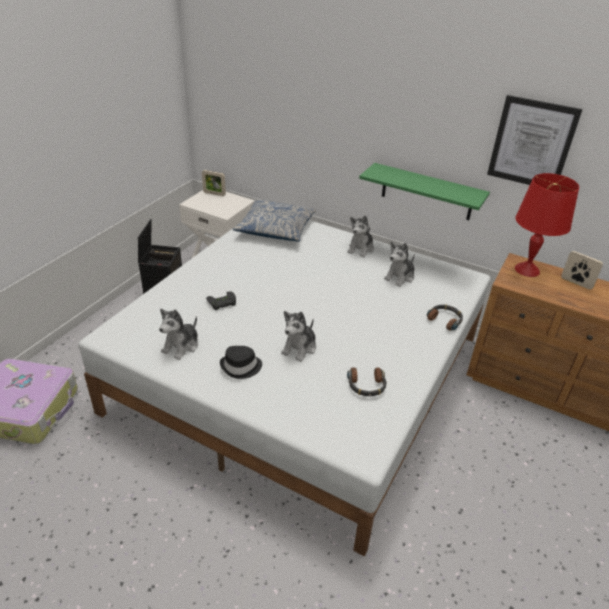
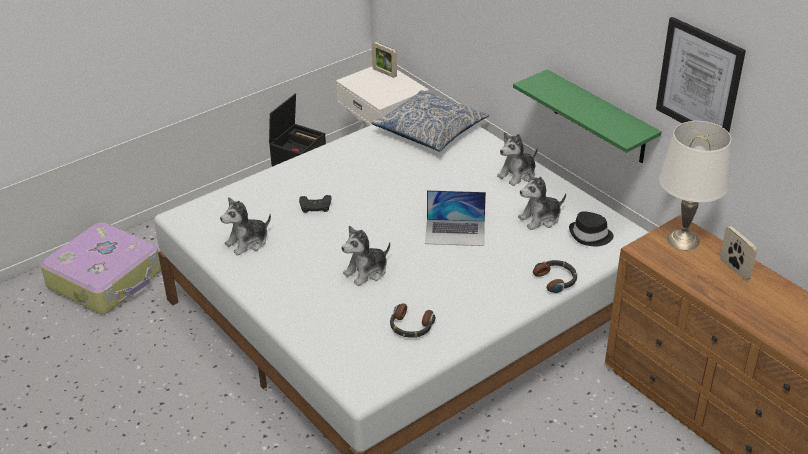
camera: 25 degrees right, 0 degrees up
black hat [220,346,262,379] -> black hat moved to [569,211,614,246]
red table lamp [515,173,579,277] -> white table lamp [659,121,731,250]
none -> laptop [425,190,486,246]

